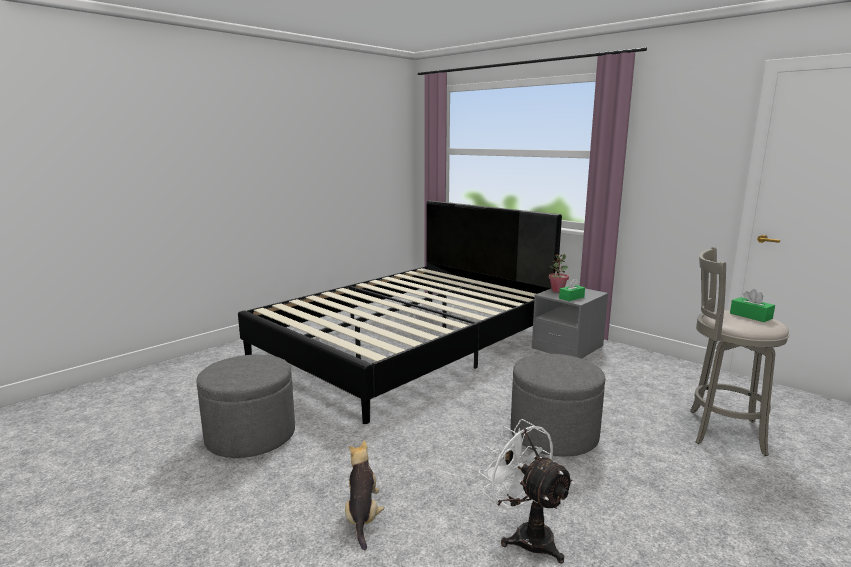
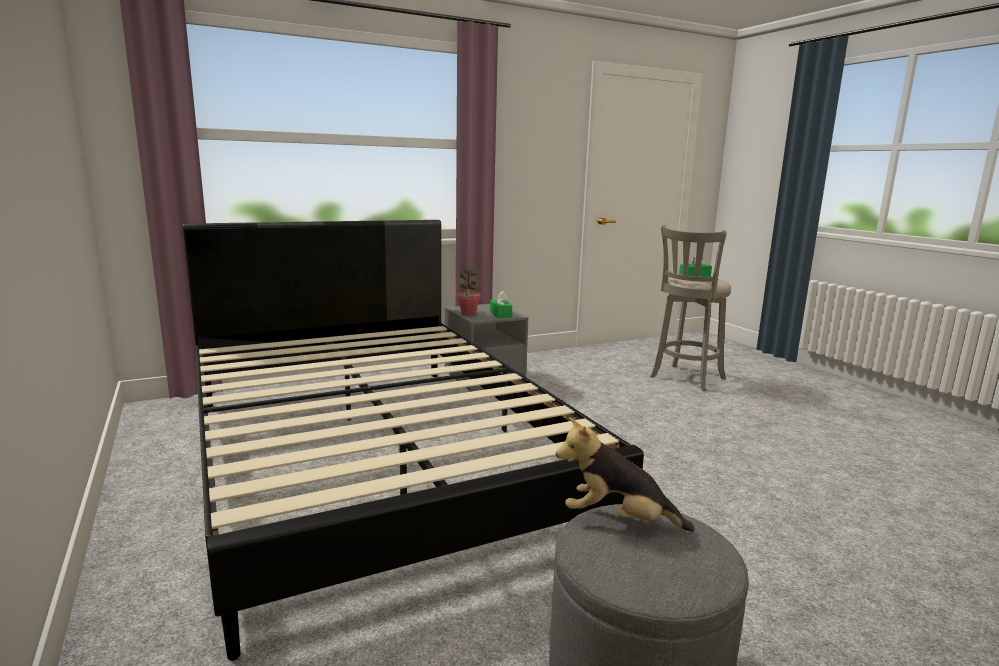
camera: 70 degrees left, 0 degrees up
plush toy [345,440,384,550] -> plush toy moved to [556,417,695,532]
white fan [479,419,575,564] -> none
grey ottoman [511,354,605,457] -> none

